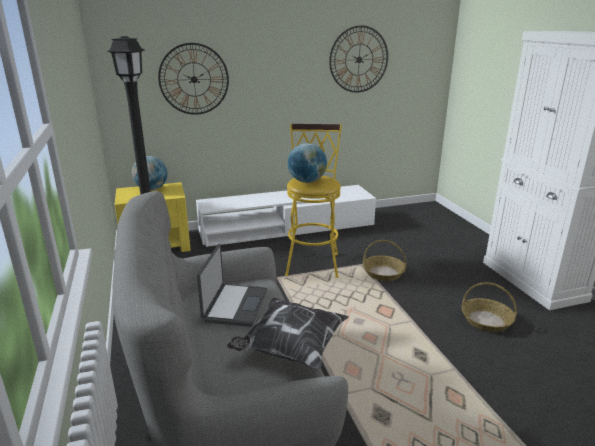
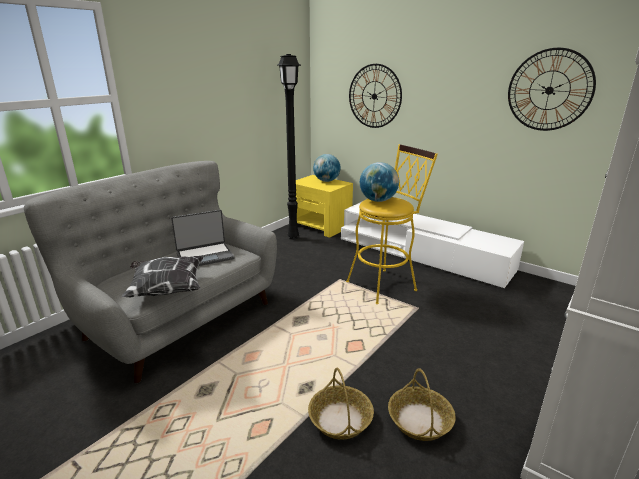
camera: 55 degrees right, 0 degrees up
basket [363,240,407,281] -> basket moved to [308,368,374,440]

